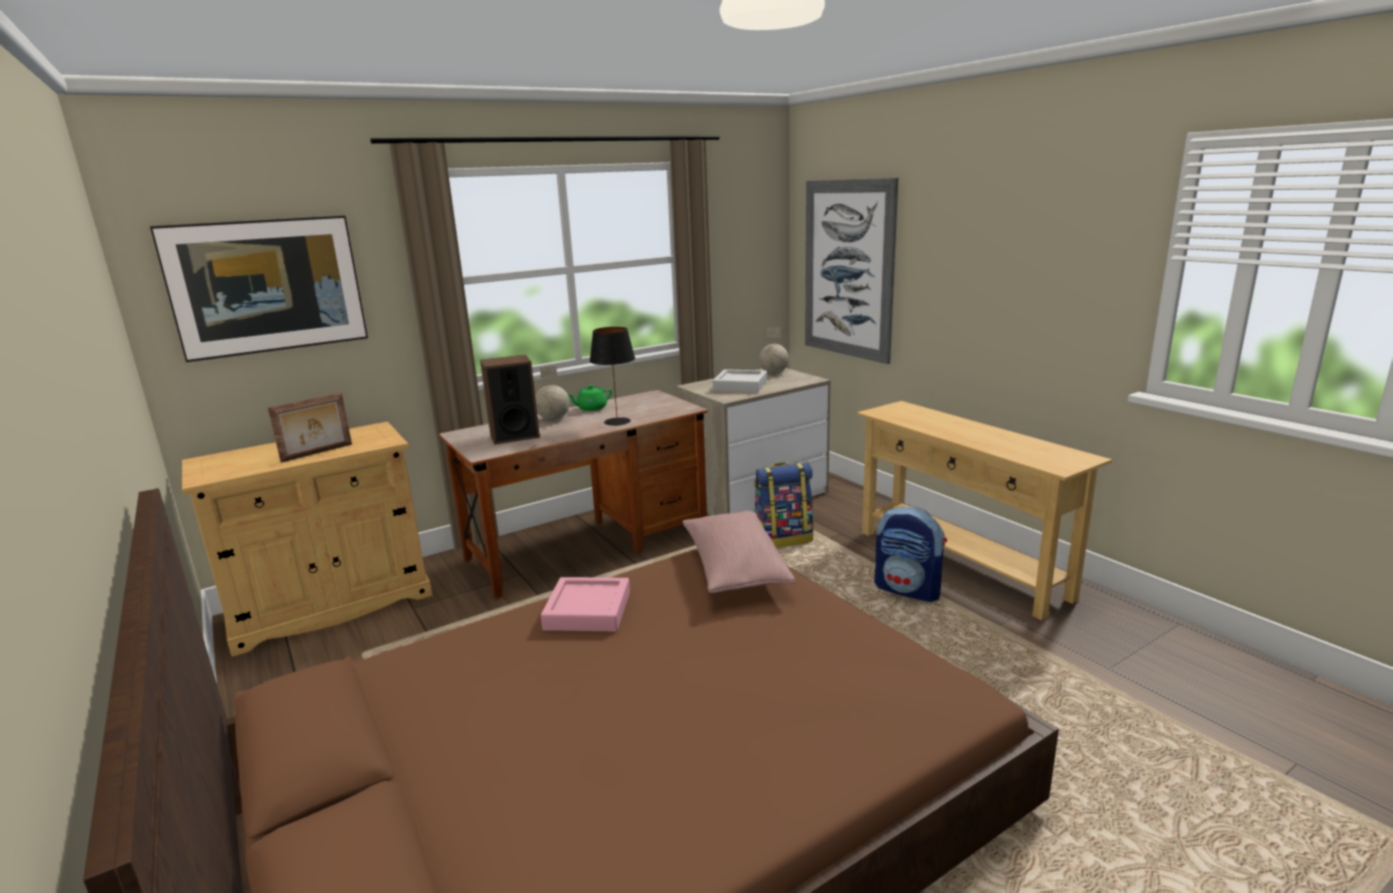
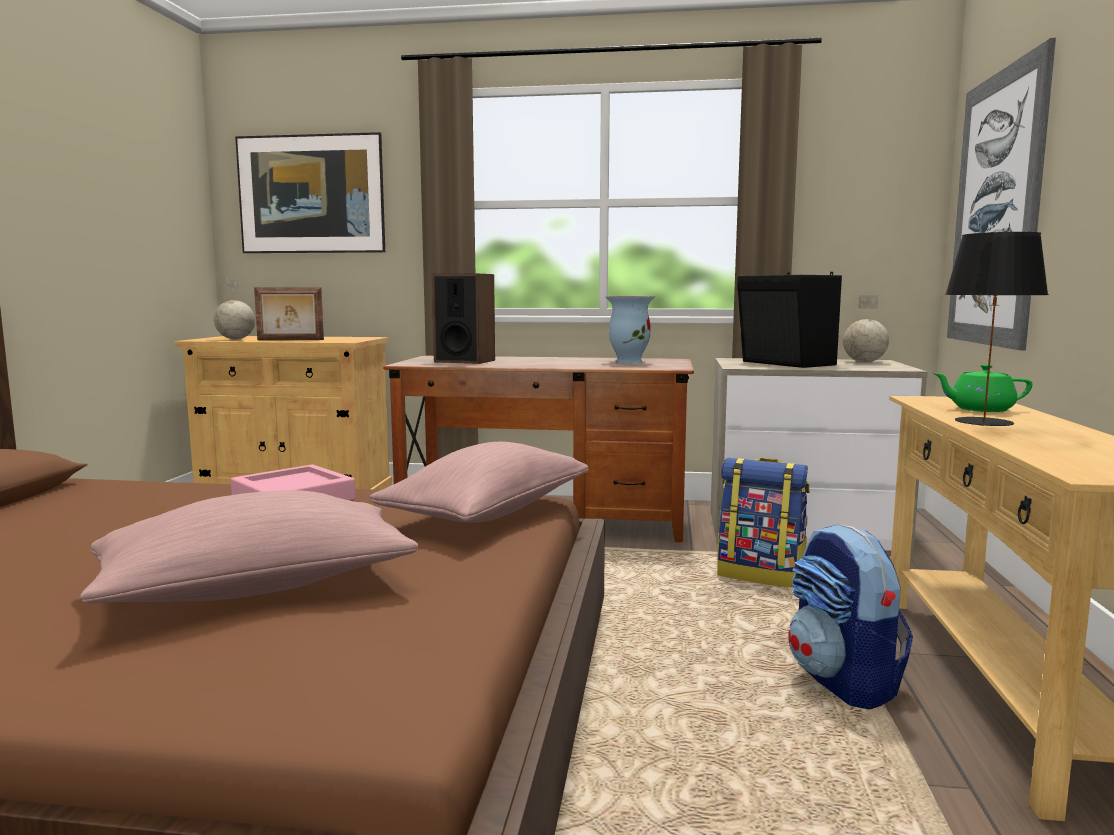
camera: 40 degrees right, 10 degrees down
globe [535,365,570,420] -> globe moved to [214,278,255,339]
green teapot [568,385,612,411] -> green teapot moved to [933,364,1032,412]
black table lamp [590,327,635,426] -> black table lamp moved to [945,232,1049,426]
grey tray [713,369,767,393] -> black speaker [737,272,842,368]
none -> pink pillow [80,490,418,604]
none -> vase [605,296,655,363]

